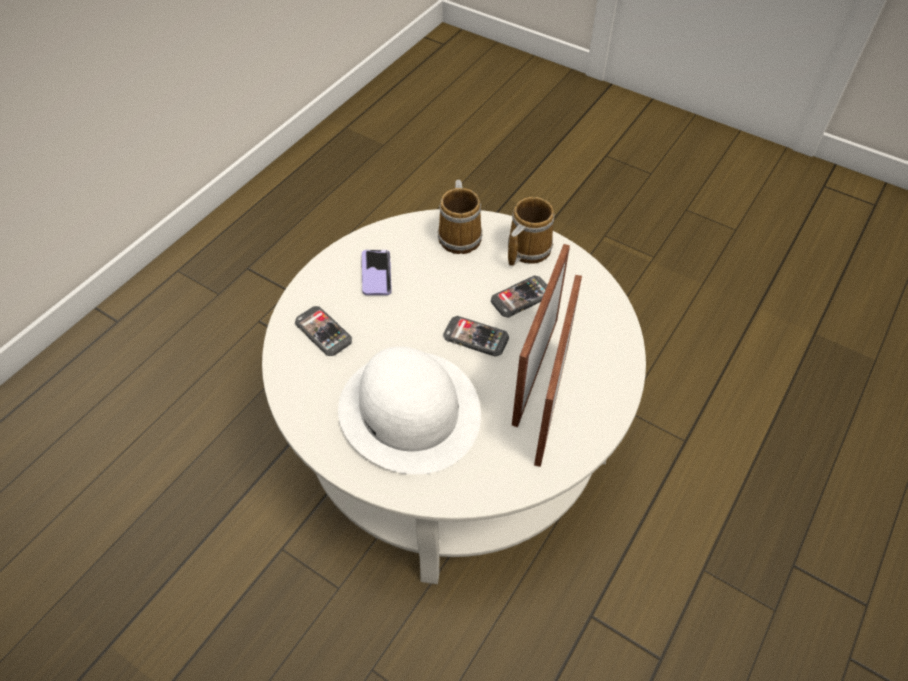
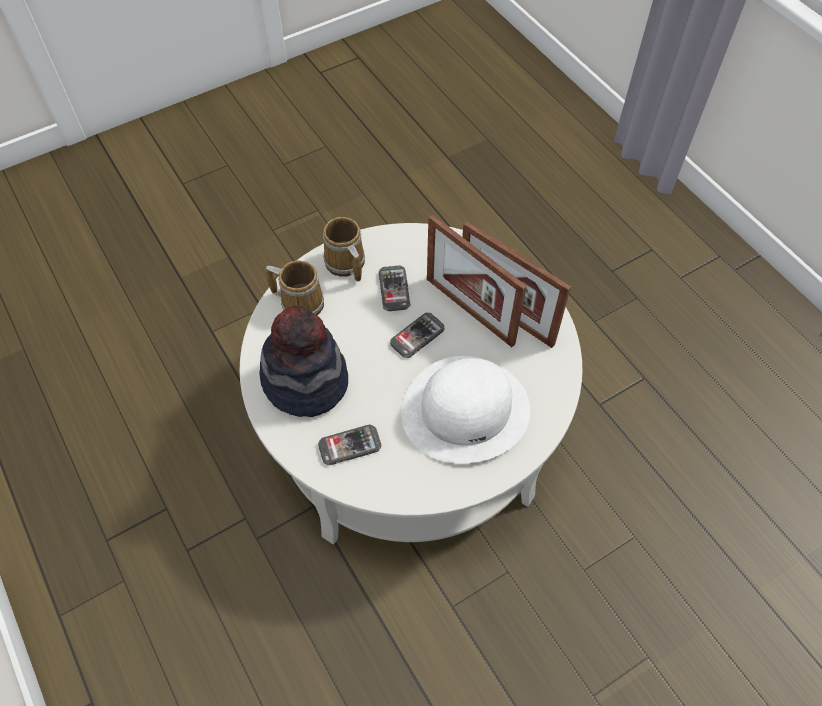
camera: 65 degrees left, 5 degrees up
phone [362,250,392,295] -> hat [259,306,348,417]

